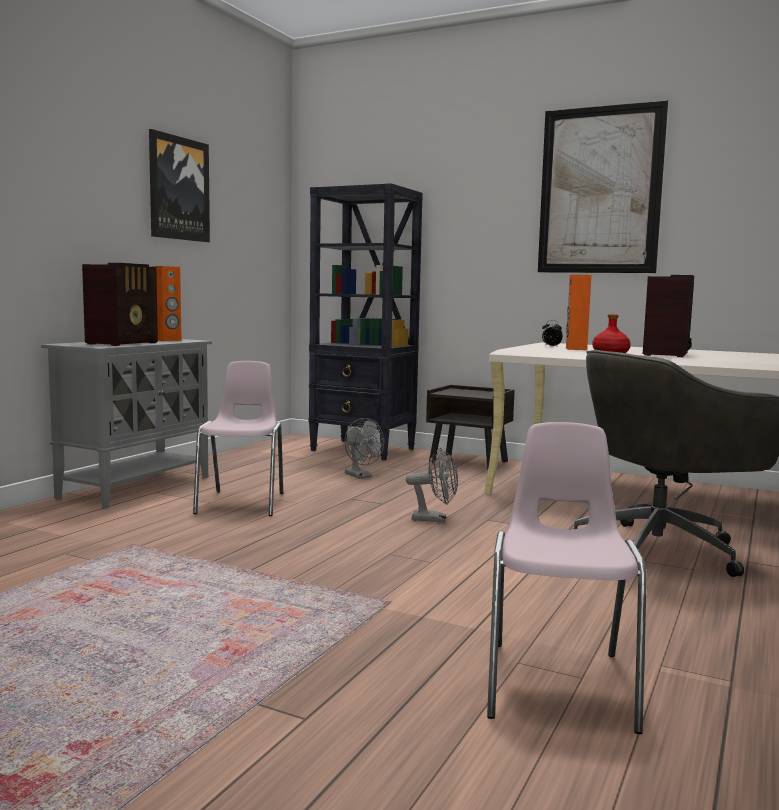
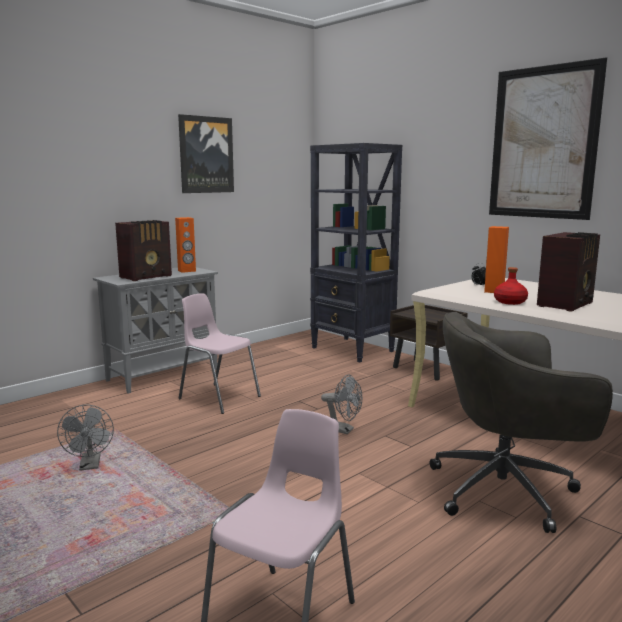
camera: 20 degrees right, 5 degrees up
pink chair [193,361,283,516] -> pink chair turned 75 degrees counterclockwise [178,294,261,414]
grey fan [345,418,384,479] -> grey fan moved to [57,405,114,471]

